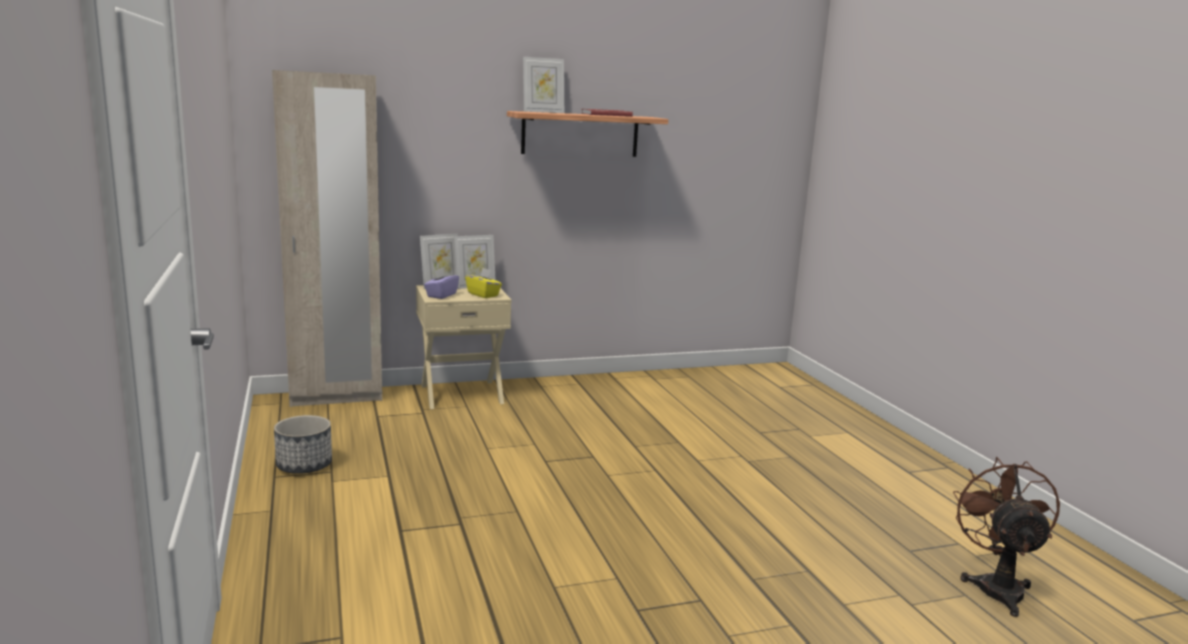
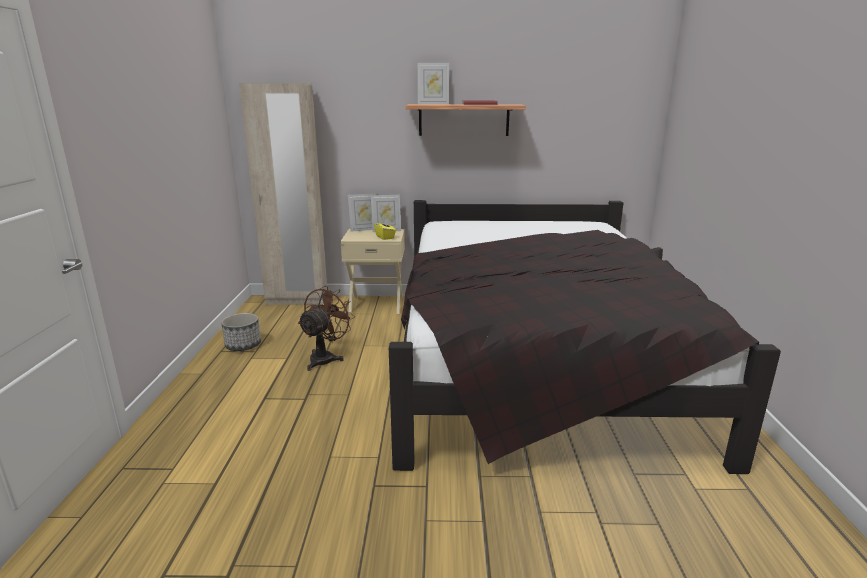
camera: 20 degrees right, 5 degrees up
purple tissue box [424,268,459,299] -> none
brown fan [953,457,1060,617] -> brown fan moved to [297,286,355,371]
none -> black bed [389,200,781,474]

